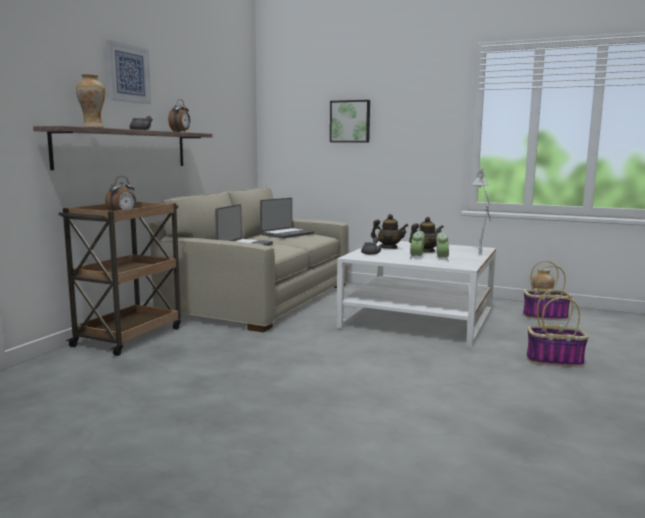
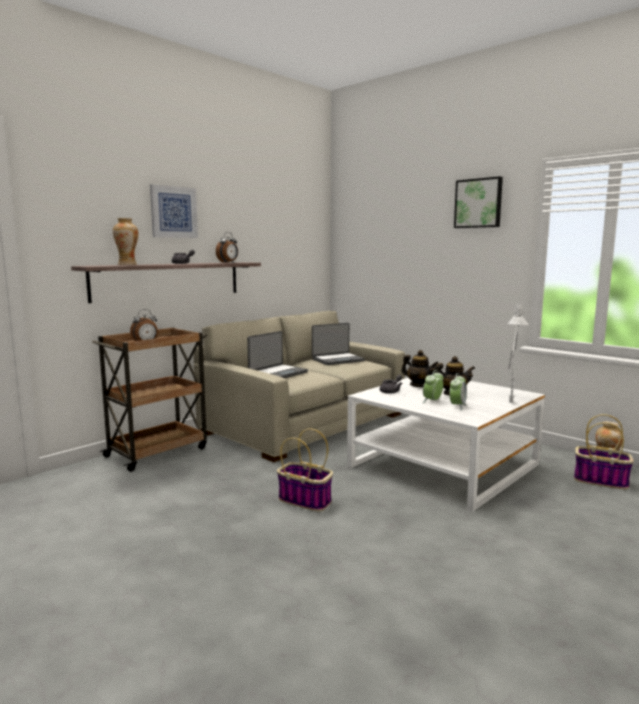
camera: 20 degrees right, 0 degrees up
picture [330,100,370,142] -> picture moved to [454,176,503,228]
basket [527,290,588,367] -> basket moved to [277,429,333,511]

